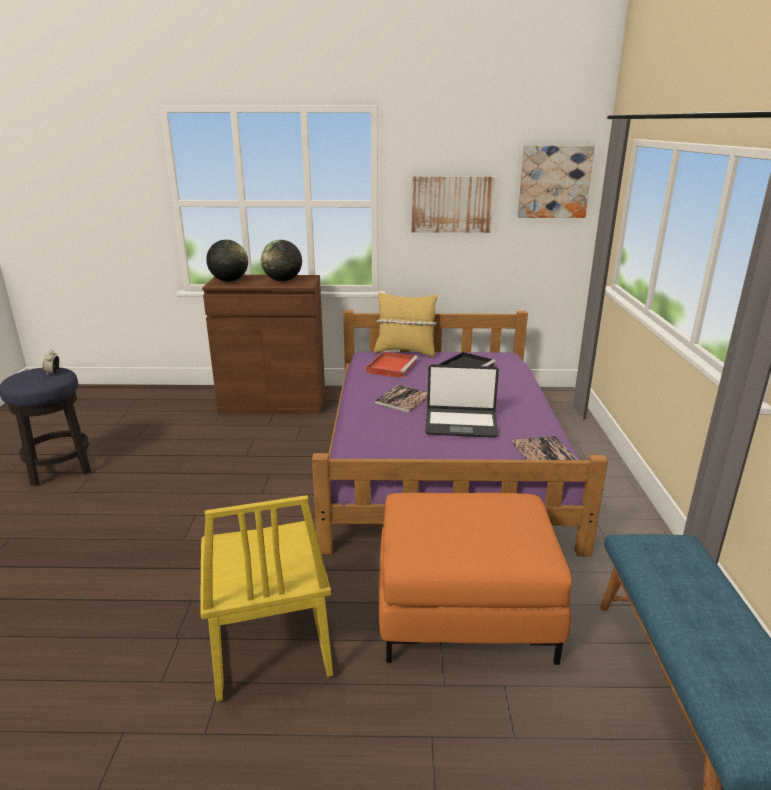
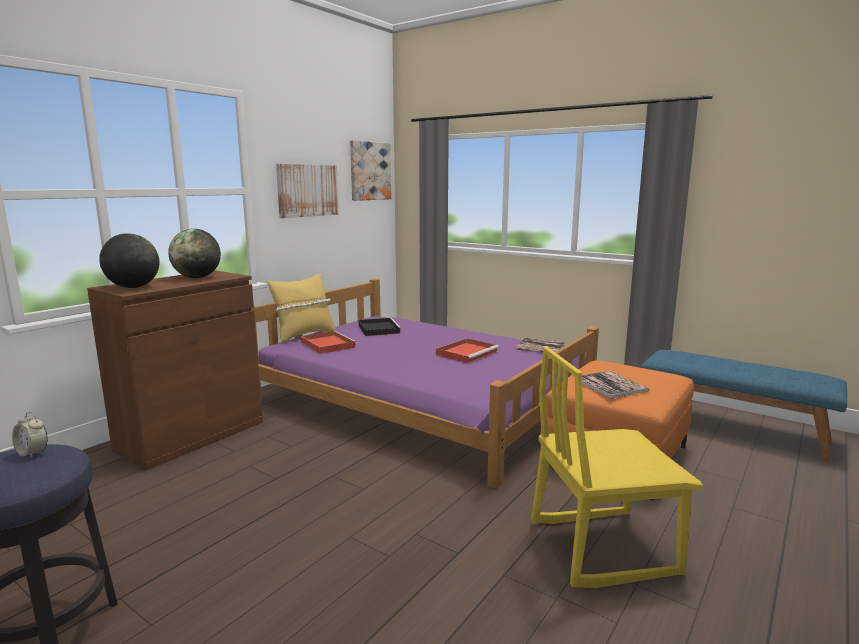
camera: 55 degrees left, 10 degrees down
yellow chair [200,495,333,701] -> yellow chair turned 150 degrees clockwise [531,346,703,588]
book [374,385,428,413] -> book moved to [574,371,649,399]
laptop [425,364,499,438] -> red tray [436,338,499,363]

